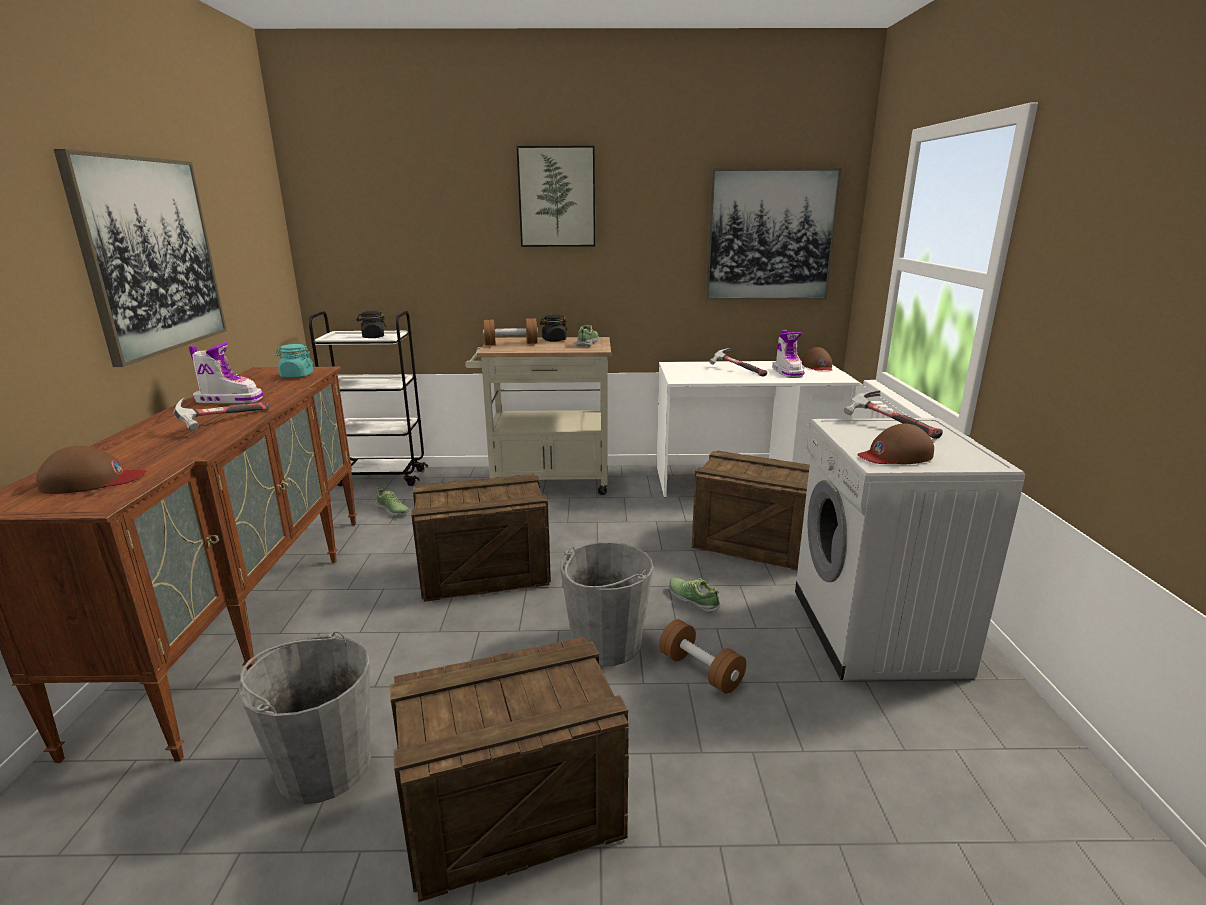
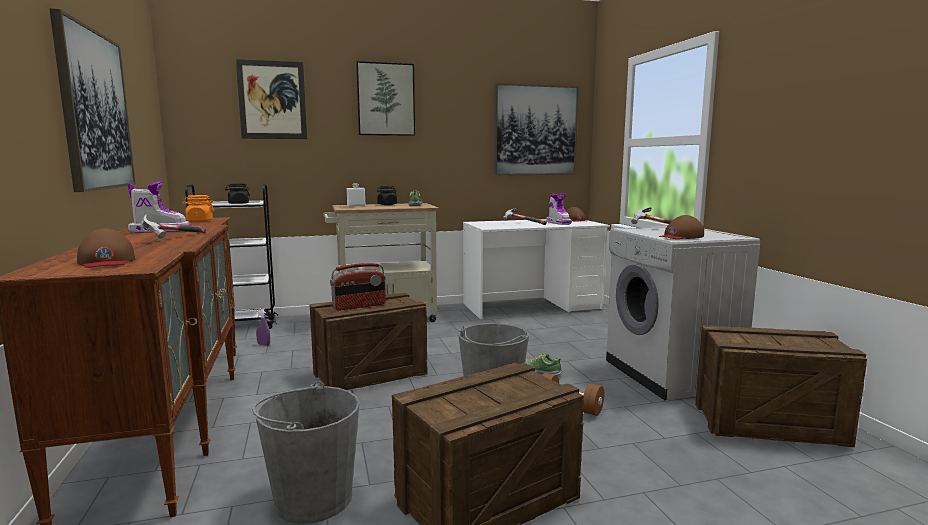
camera: 15 degrees left, 10 degrees down
brown cap [36,446,147,494] -> brown cap turned 90 degrees clockwise [77,229,135,268]
turquoise jar [275,344,313,378] -> orange jar [182,195,215,222]
shoe [375,487,410,516] -> purple spray bottle [256,310,270,346]
brown dumbbell [483,318,538,345] -> white bottle [346,183,366,207]
crate [692,450,810,571] -> crate moved to [695,325,867,447]
none -> picture [236,59,307,139]
none -> radio [330,263,386,311]

